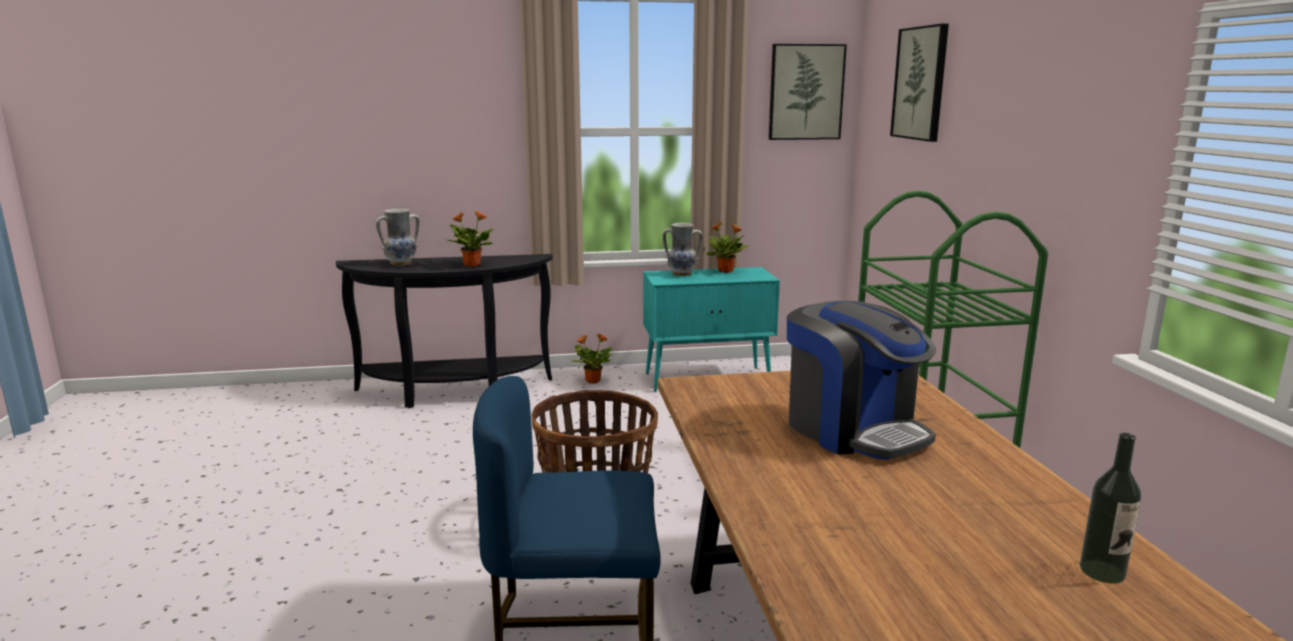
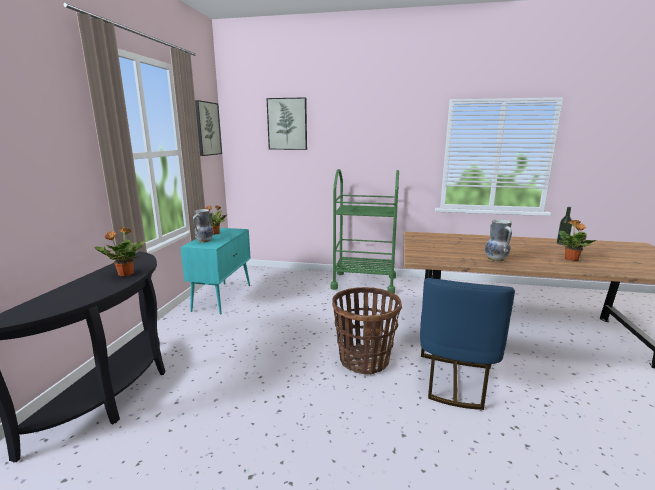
camera: 70 degrees left, 0 degrees up
vase [376,209,419,266] -> vase moved to [485,219,512,262]
potted plant [572,333,612,383] -> potted plant moved to [558,220,596,261]
coffee machine [787,301,936,460] -> none

